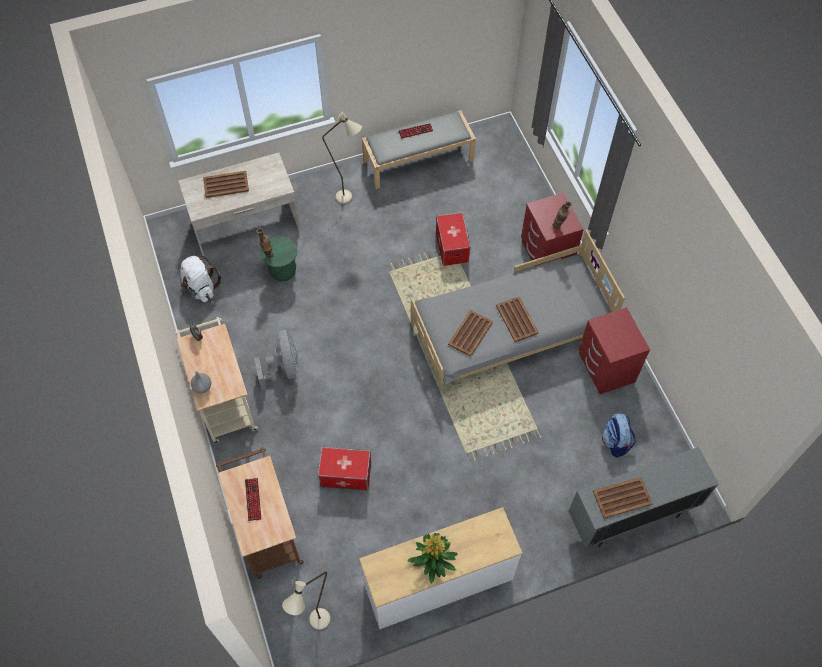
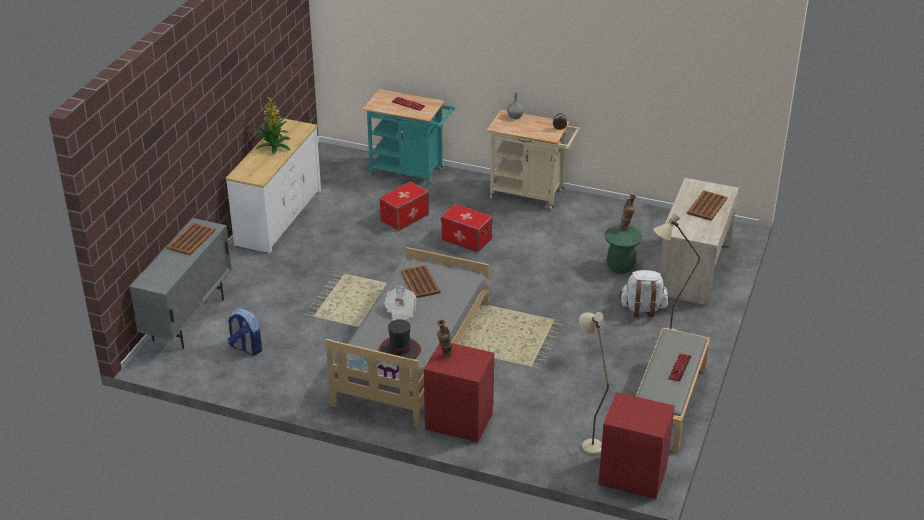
camera: 130 degrees right, 25 degrees down
white backpack [180,256,221,302] -> white backpack moved to [619,270,669,317]
brown cart [216,447,303,579] -> turquoise cart [363,89,455,187]
grey fan [254,330,298,391] -> none
beige floor lamp [282,571,330,630] -> beige floor lamp moved to [579,312,609,455]
storage box [436,212,471,266] -> storage box moved to [441,204,493,252]
brown tray [496,297,539,342] -> newspaper [384,286,417,321]
red nightstand [579,307,650,394] -> red nightstand moved to [598,392,675,499]
none -> hat [379,319,421,359]

